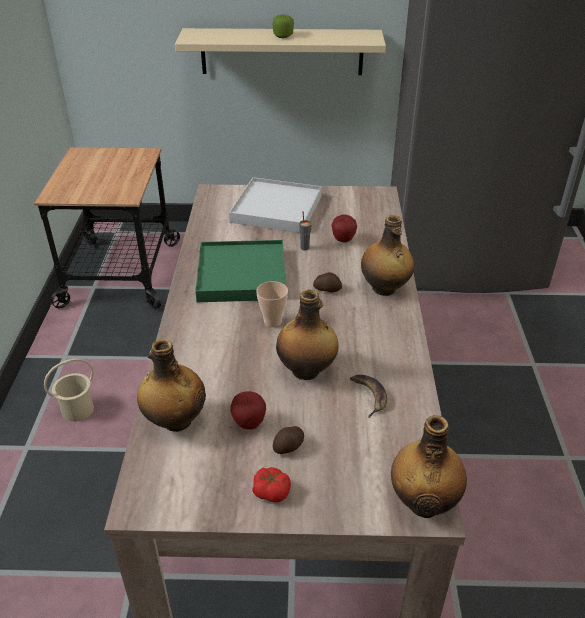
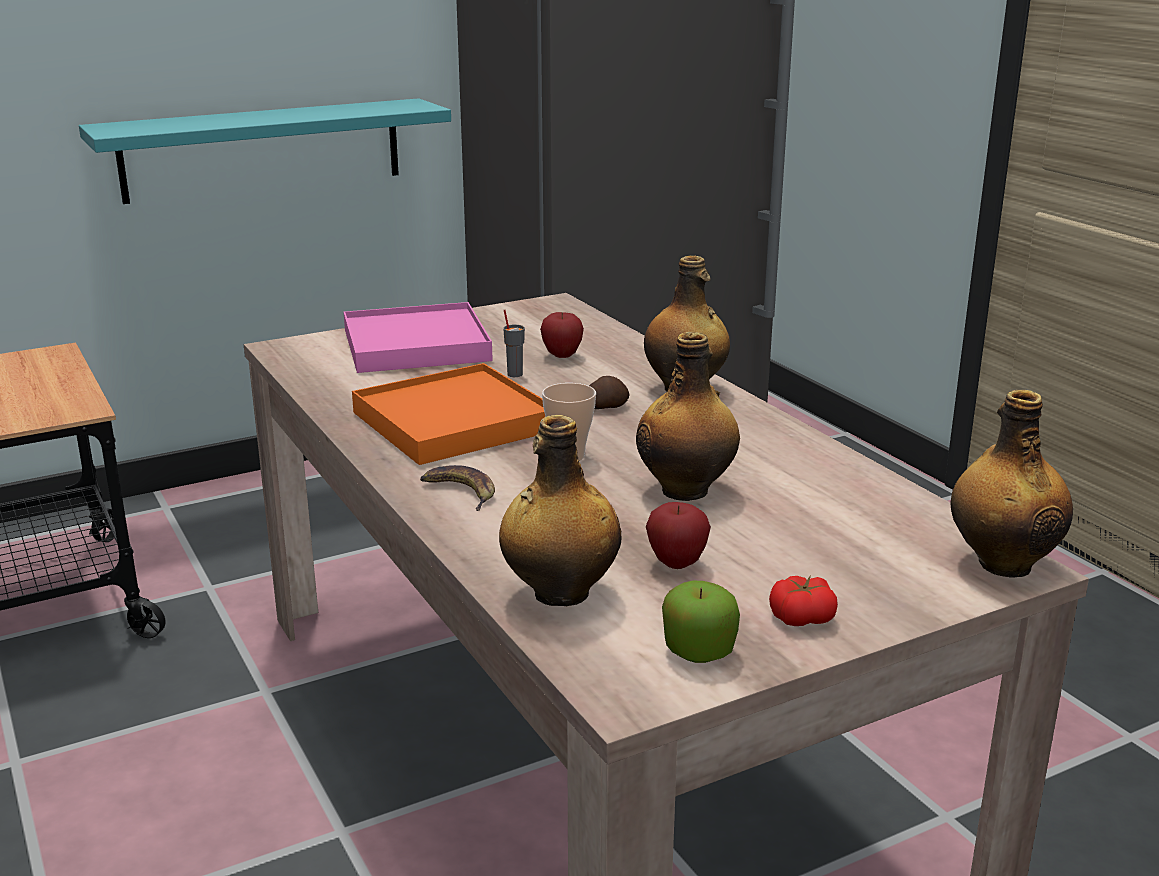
camera: 30 degrees left, 15 degrees down
beige bucket [44,358,94,422] -> none
beige shelf [175,28,386,75] -> turquoise shelf [79,98,451,204]
green tray [195,240,286,302] -> orange tray [352,363,545,465]
white tray [229,177,322,233] -> pink tray [344,302,493,373]
apple [273,15,294,38] -> apple moved to [662,581,740,663]
potato [273,426,304,454] -> none
banana [350,375,387,418] -> banana moved to [420,465,495,511]

